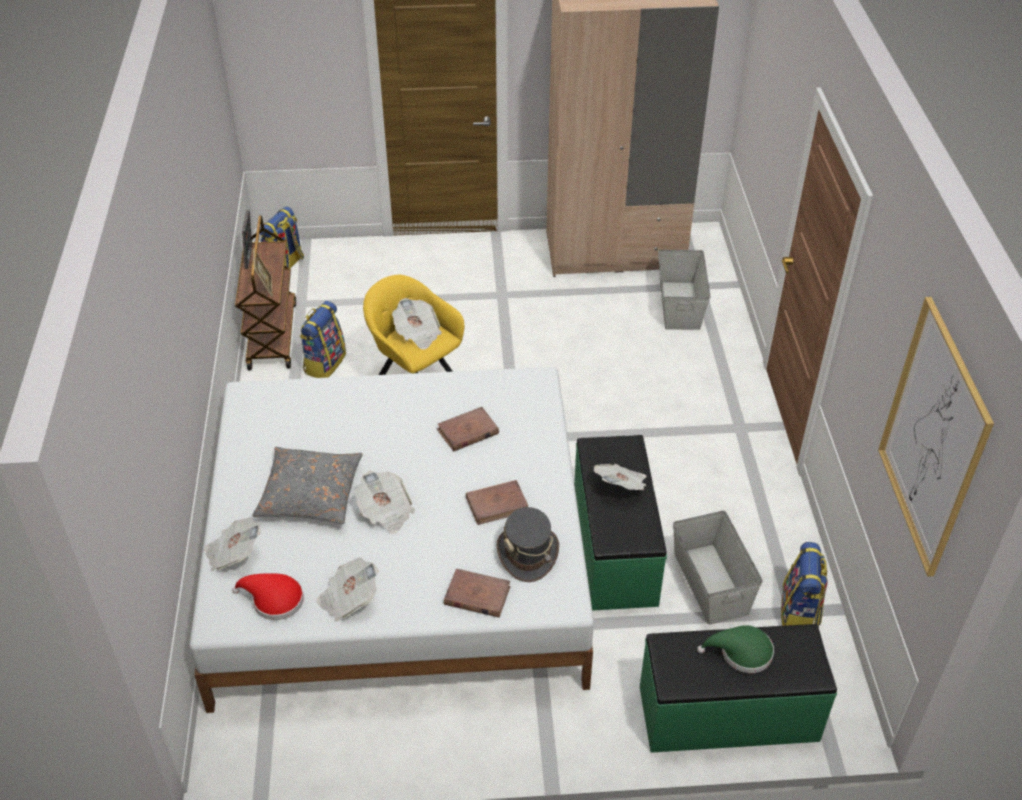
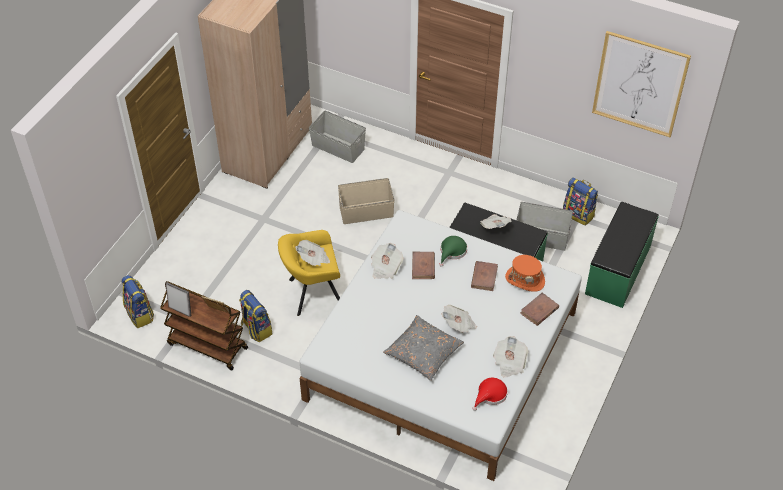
camera: 60 degrees left, 5 degrees up
newspaper [204,517,261,571] -> newspaper moved to [371,243,403,279]
grey hat [496,507,559,582] -> orange hat [505,255,545,292]
green hat [697,625,774,673] -> green hat moved to [439,236,467,267]
none -> beige storage box [338,178,395,224]

